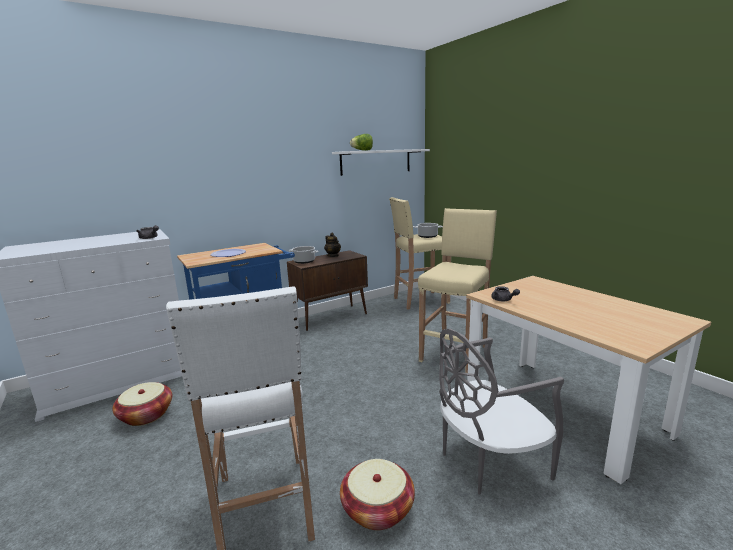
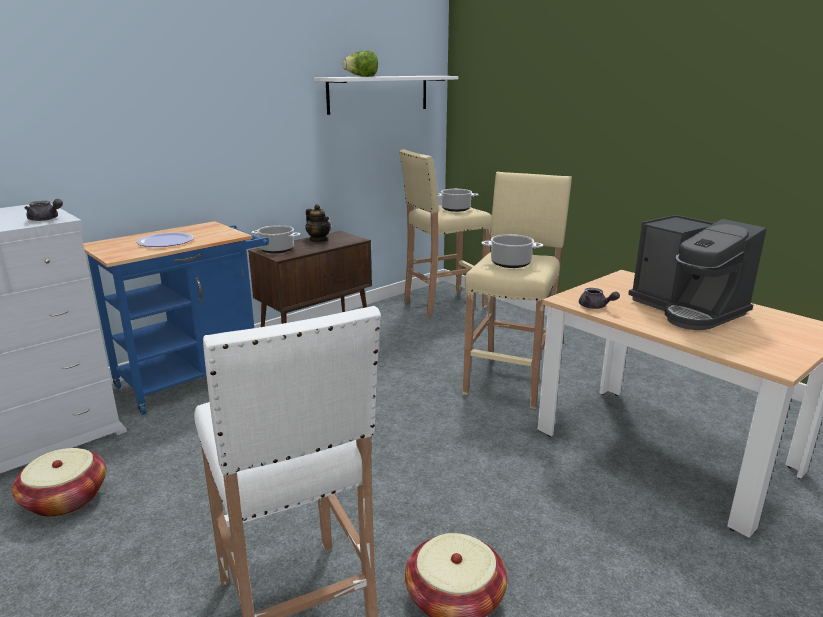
camera: 10 degrees left, 5 degrees up
grey chair [439,328,564,495] -> none
none -> cooking pot [481,234,543,268]
none -> coffee machine [628,215,767,330]

